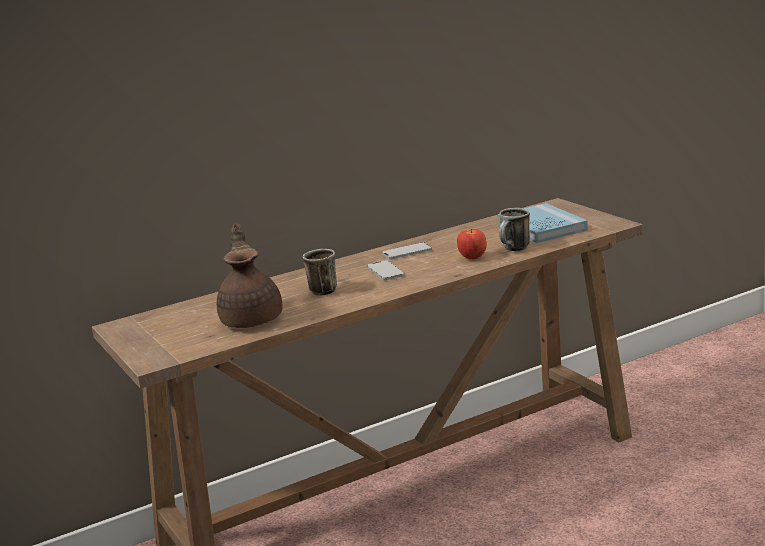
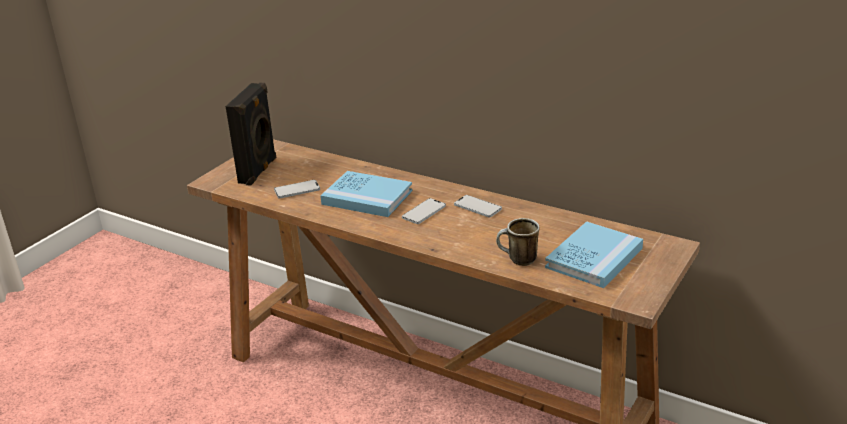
camera: 60 degrees right, 10 degrees up
brown teapot [217,224,283,328] -> phone [274,180,320,198]
mug [303,249,337,296] -> blue book [320,171,412,217]
apple [457,229,487,259] -> none
none -> black speaker [226,83,276,186]

